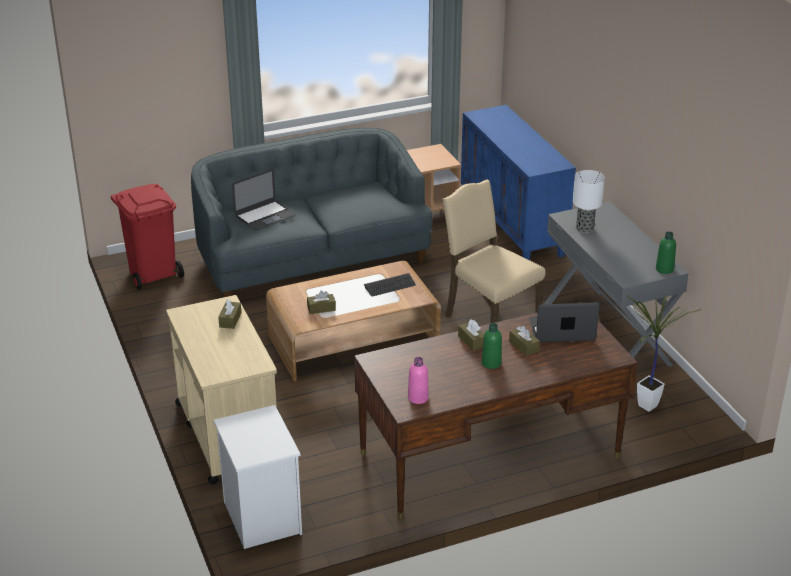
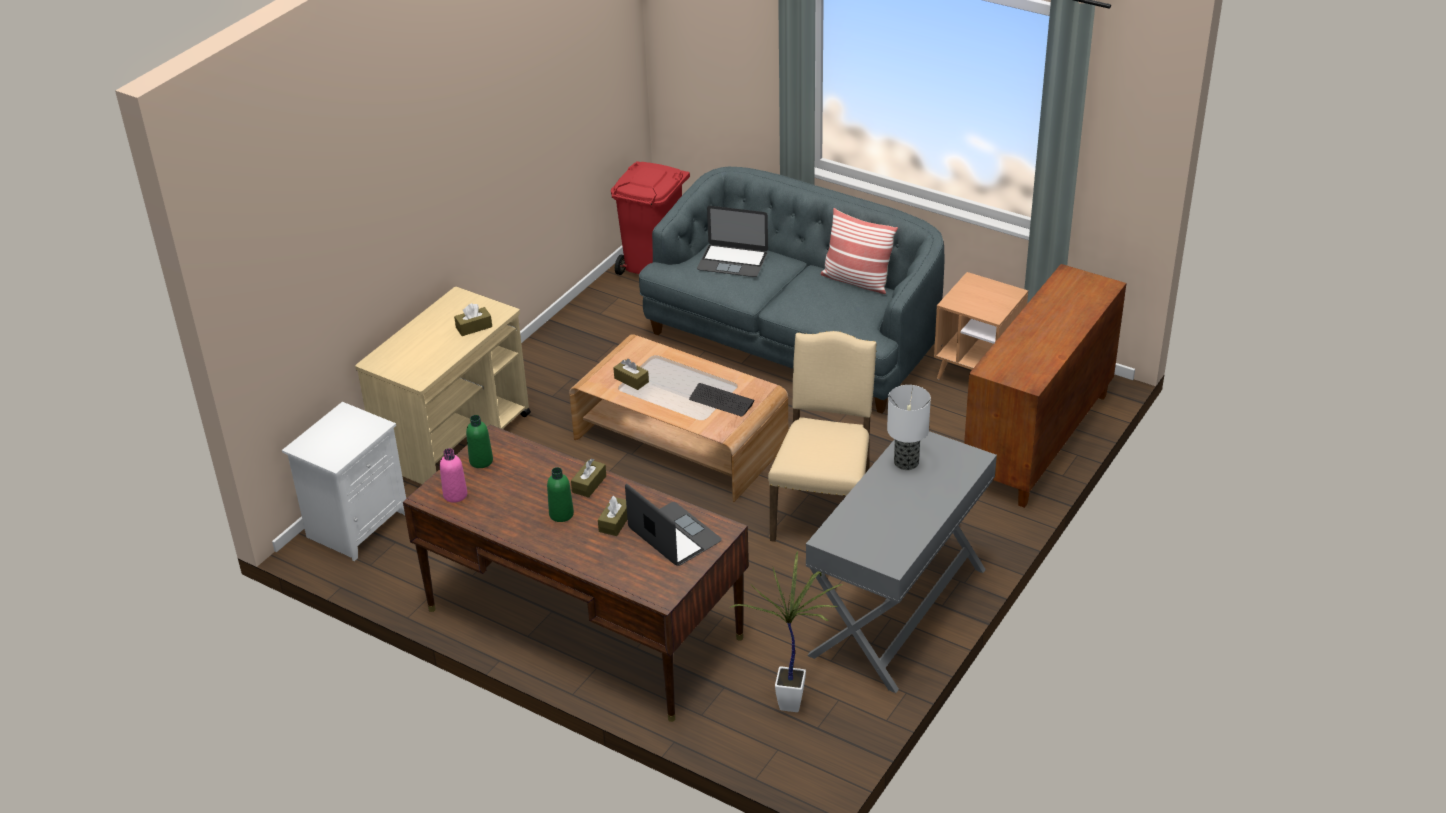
camera: 55 degrees right, 5 degrees up
blue cabinet [461,105,576,260] -> brown cabinet [964,264,1126,508]
green bottle [656,231,676,274] -> green bottle moved to [466,415,493,468]
none -> pillow [820,208,898,294]

